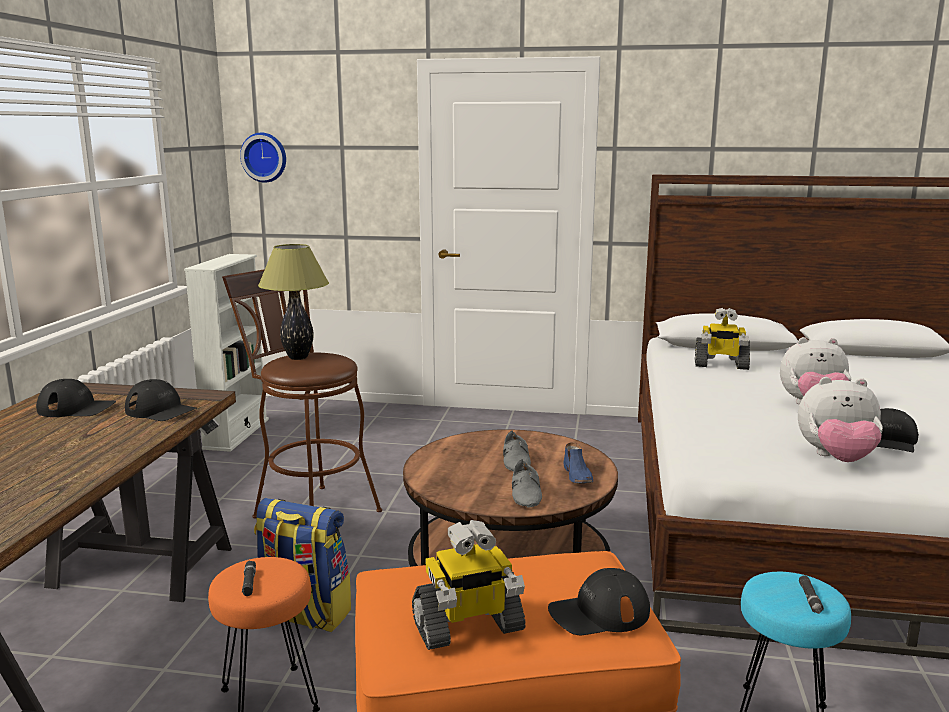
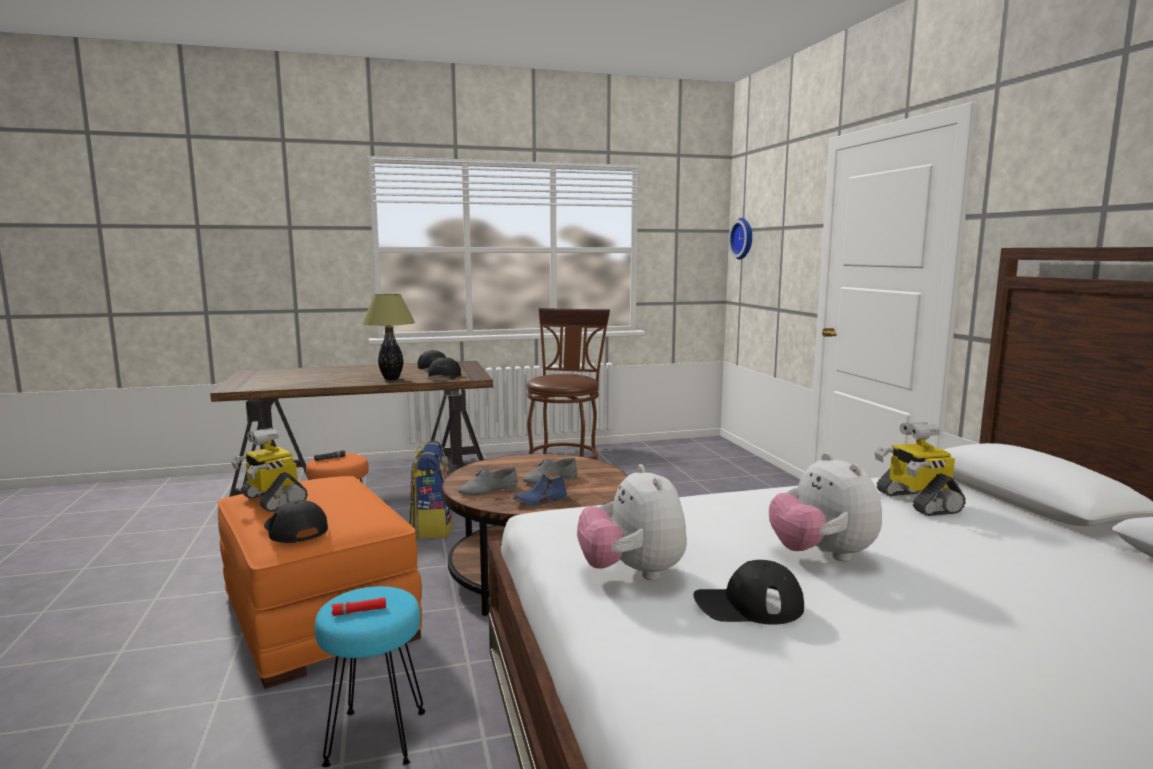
camera: 65 degrees right, 5 degrees down
white bookcase [184,254,269,452] -> none
table lamp [258,244,329,360] -> table lamp moved to [362,294,415,380]
black flashlight [799,575,824,614] -> red flashlight [331,597,386,616]

